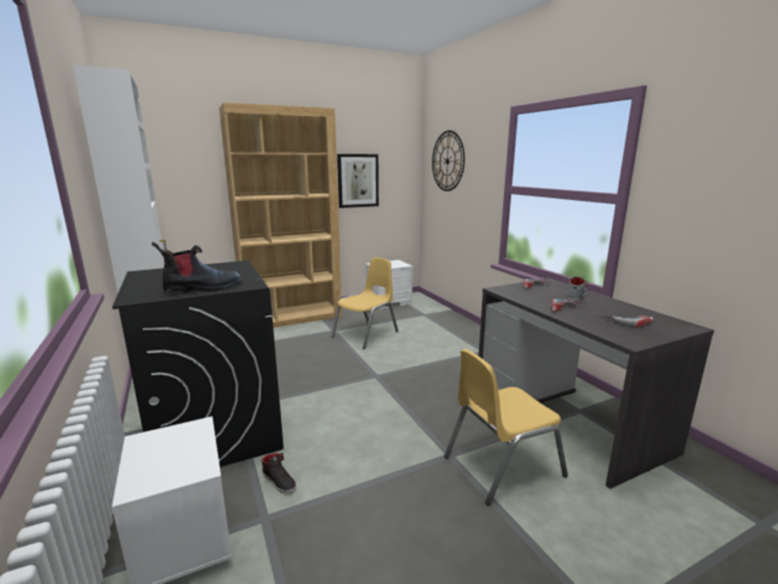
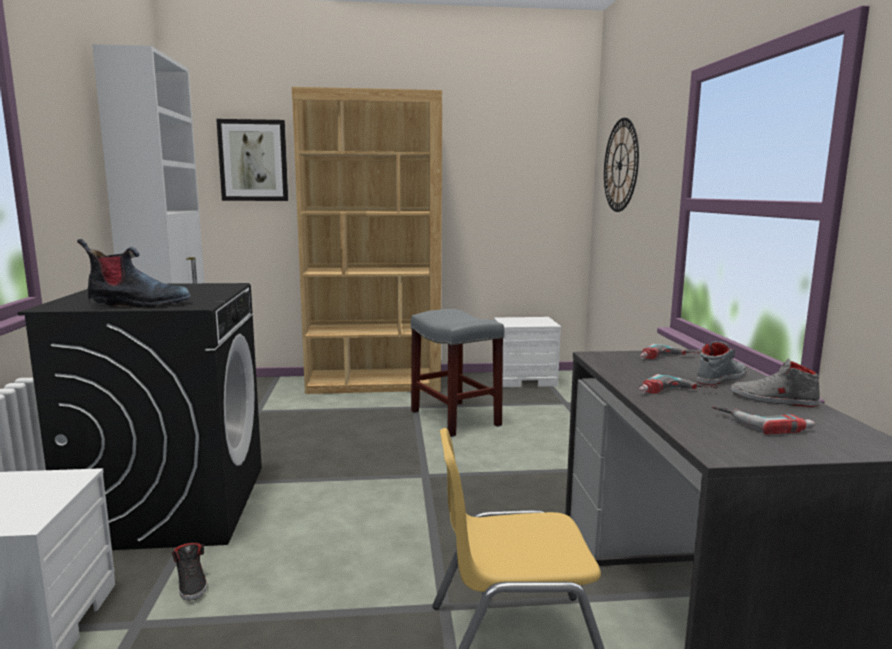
camera: 20 degrees right, 5 degrees down
yellow chair [331,258,398,349] -> grey stool [410,309,504,437]
picture [337,154,379,208] -> picture moved to [216,119,288,201]
none -> grey shoe [731,358,820,407]

